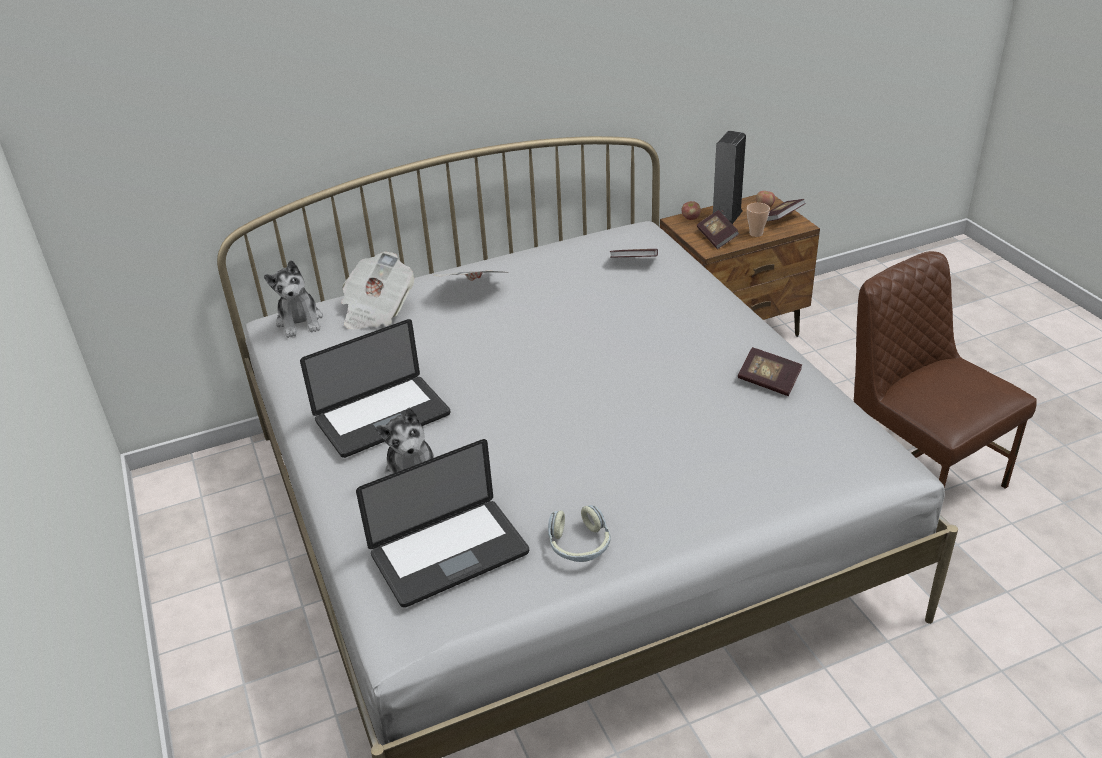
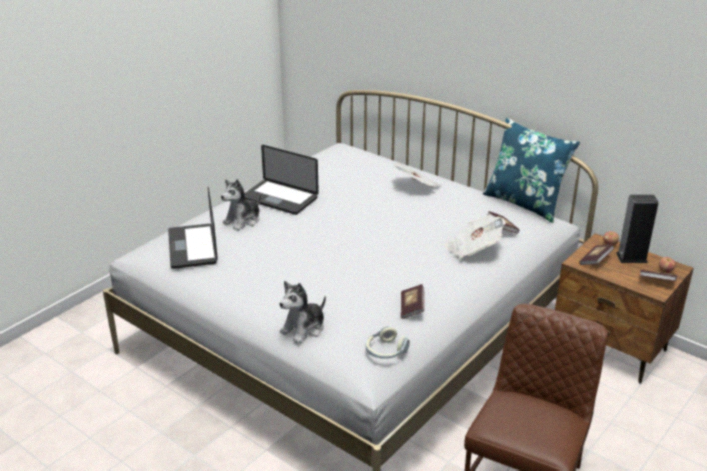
camera: 60 degrees right, 5 degrees down
plush toy [264,260,323,338] -> plush toy moved to [279,281,326,343]
newspaper [341,252,414,330] -> newspaper moved to [444,215,506,259]
laptop [356,439,529,608] -> laptop turned 45 degrees clockwise [168,187,218,269]
headphones [548,505,611,562] -> headphones moved to [365,326,410,359]
cup [747,203,770,237] -> none
none -> blue pillow [483,117,580,223]

